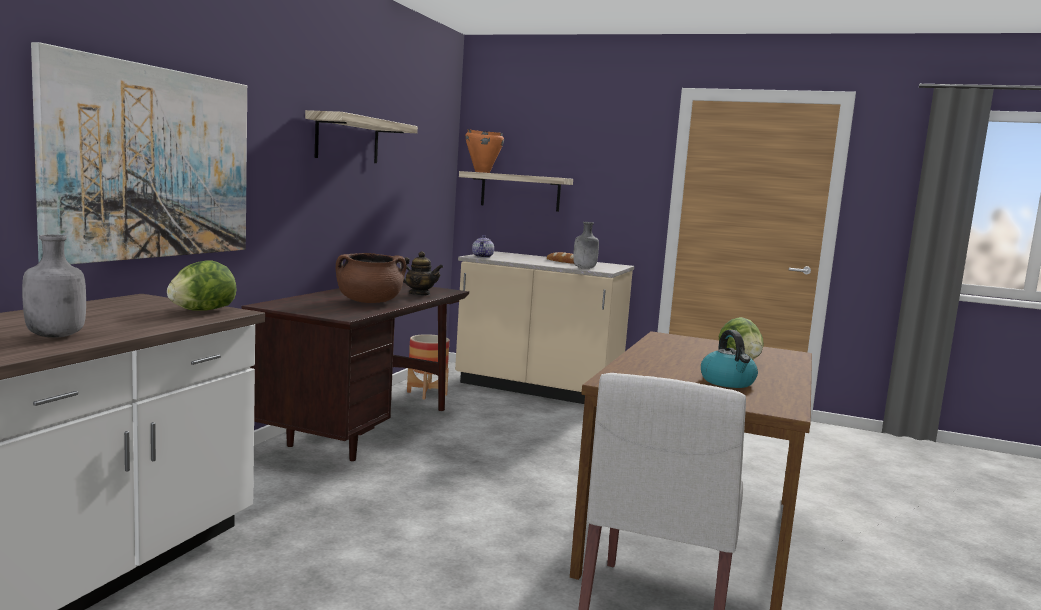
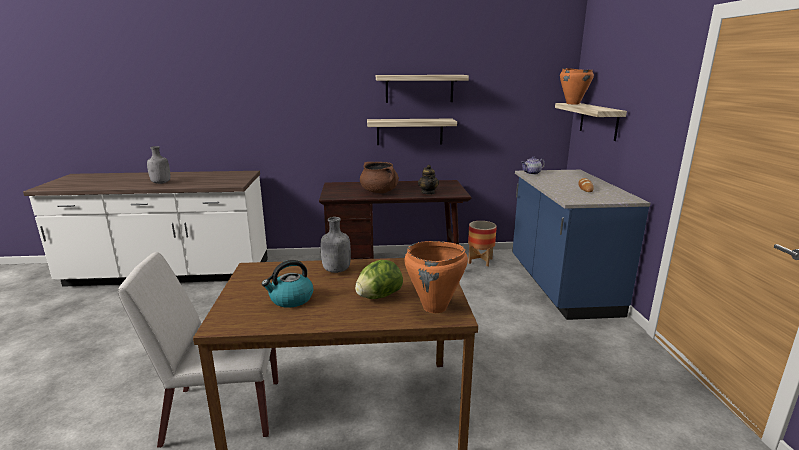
camera: 65 degrees right, 10 degrees up
picture [31,42,247,264] -> none
lettuce [167,260,236,311] -> none
beige counter [455,251,634,404] -> blue counter [512,170,651,320]
grey bottle [573,222,599,269] -> grey bottle moved to [321,217,351,273]
none -> shelf [367,119,457,145]
none -> orange cooking pot [404,241,468,313]

